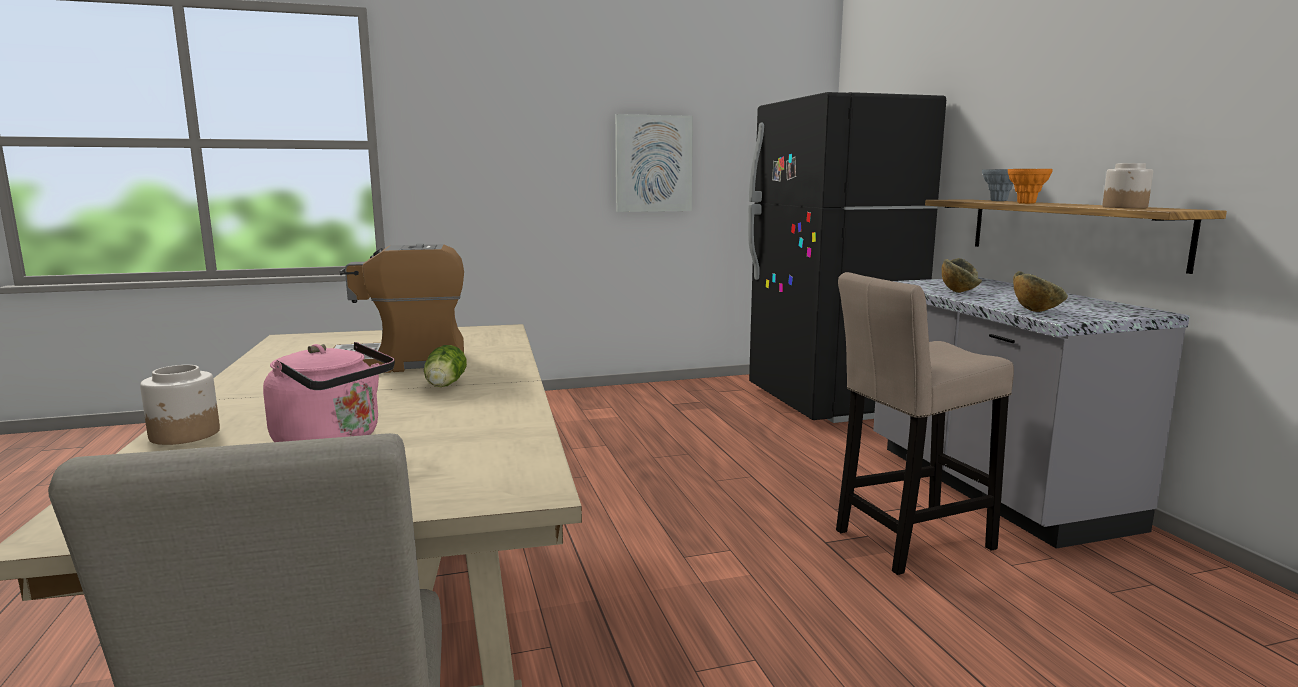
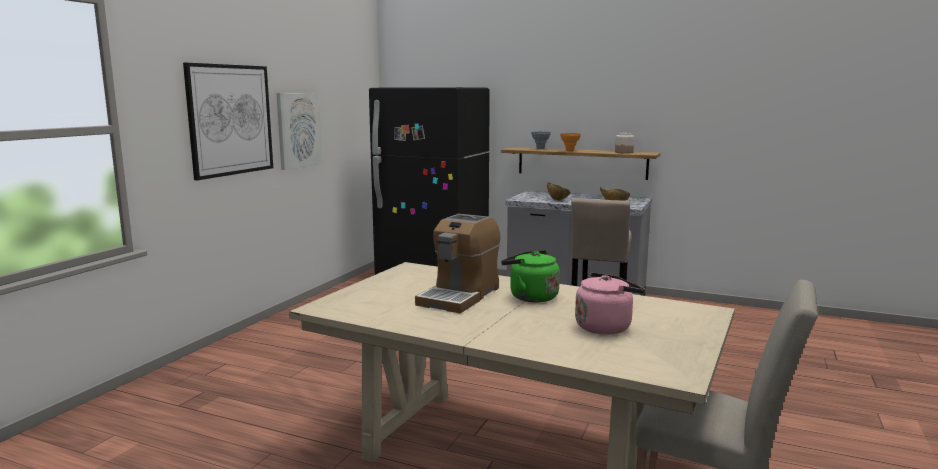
camera: 50 degrees left, 0 degrees up
jar [140,365,220,445] -> none
lettuce [424,345,467,387] -> green kettle [501,250,560,302]
none -> picture [183,63,273,180]

